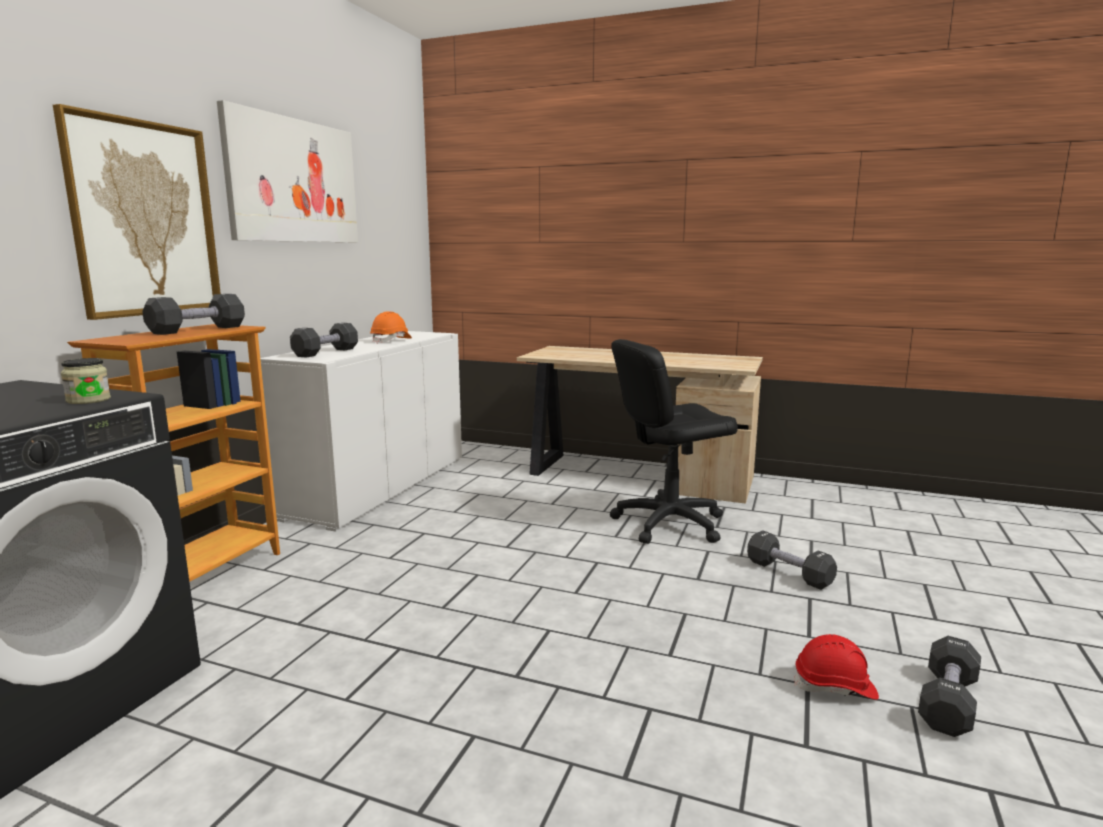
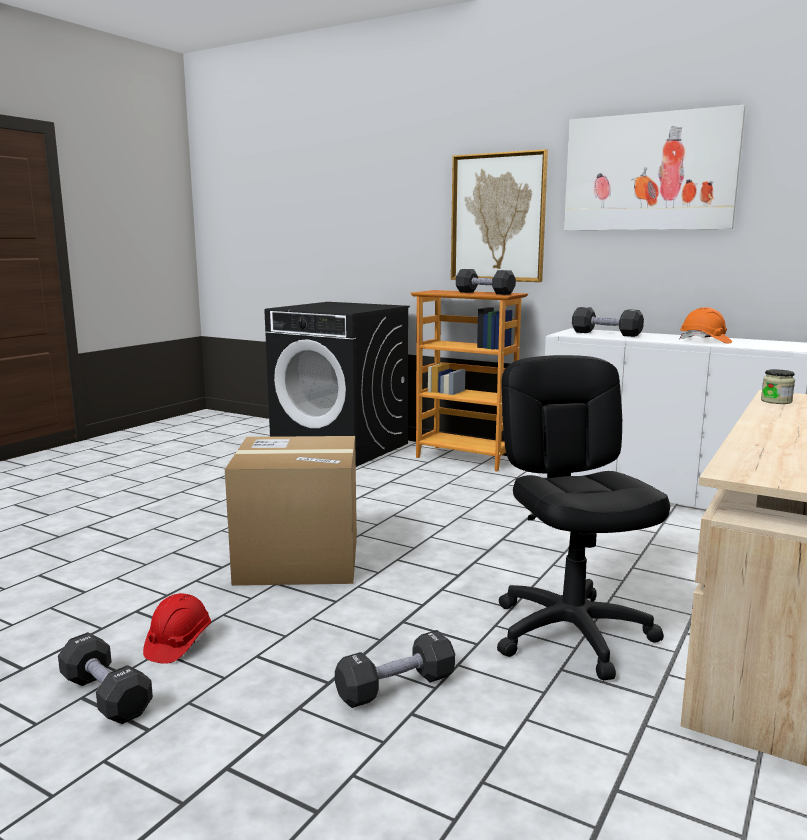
camera: 100 degrees right, 0 degrees up
jar [61,358,111,404] -> jar moved to [761,369,795,404]
none -> cardboard box [225,436,357,586]

